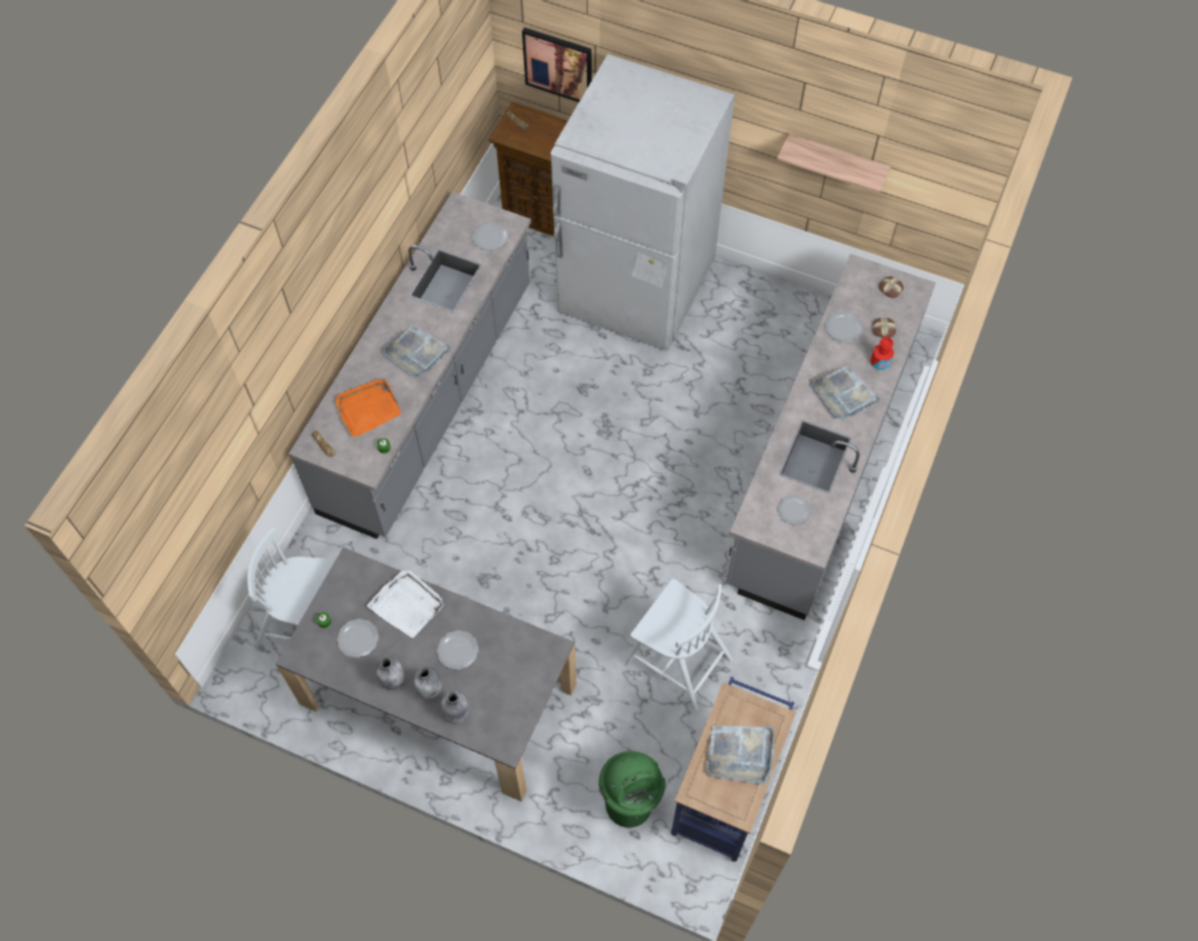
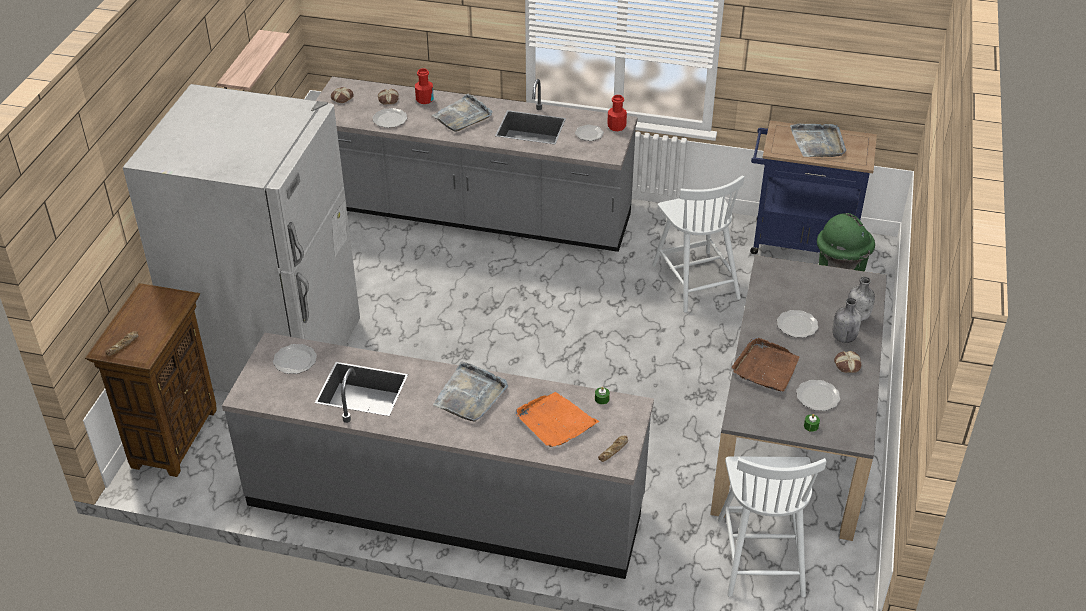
camera: 100 degrees left, 20 degrees down
white tray [367,570,444,638] -> brown tray [731,337,799,392]
grey bottle [376,657,404,690] -> bread [834,351,861,373]
picture [522,27,592,102] -> none
white chair [625,579,733,711] -> white chair turned 135 degrees clockwise [652,175,744,313]
none -> red bottle [607,95,627,131]

